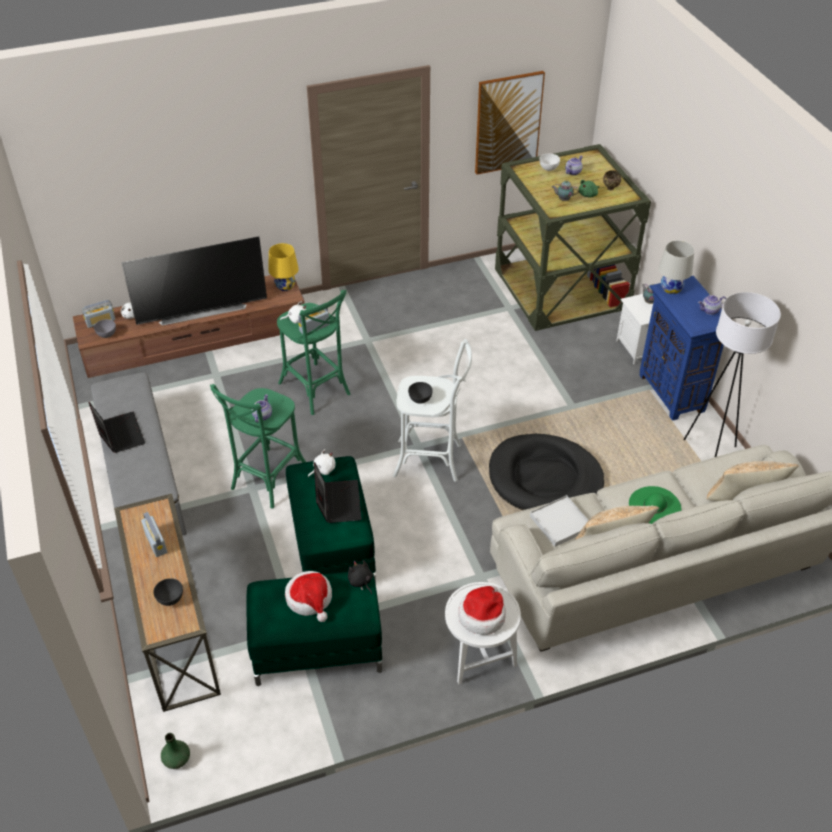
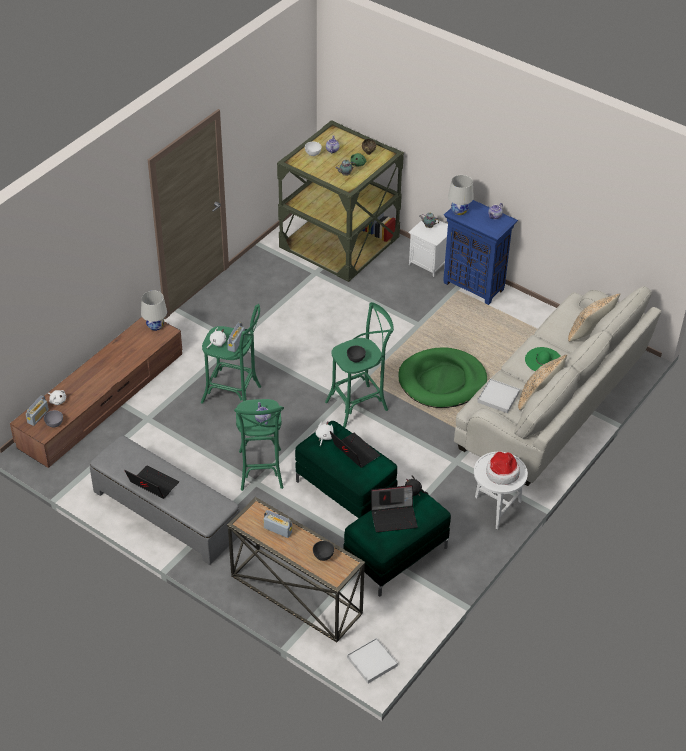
camera: 35 degrees left, 0 degrees up
television [121,236,267,326] -> none
green vase [161,733,190,769] -> white tray [347,638,398,683]
yellow table lamp [268,243,299,291] -> white table lamp [141,290,167,331]
hat [285,571,332,622] -> laptop [371,485,418,532]
white stool [393,339,472,482] -> green stool [325,302,394,428]
picture [475,71,545,175] -> none
black dog bed [489,434,604,510] -> green dog bed [398,348,487,408]
white floor lamp [683,292,781,457] -> none

